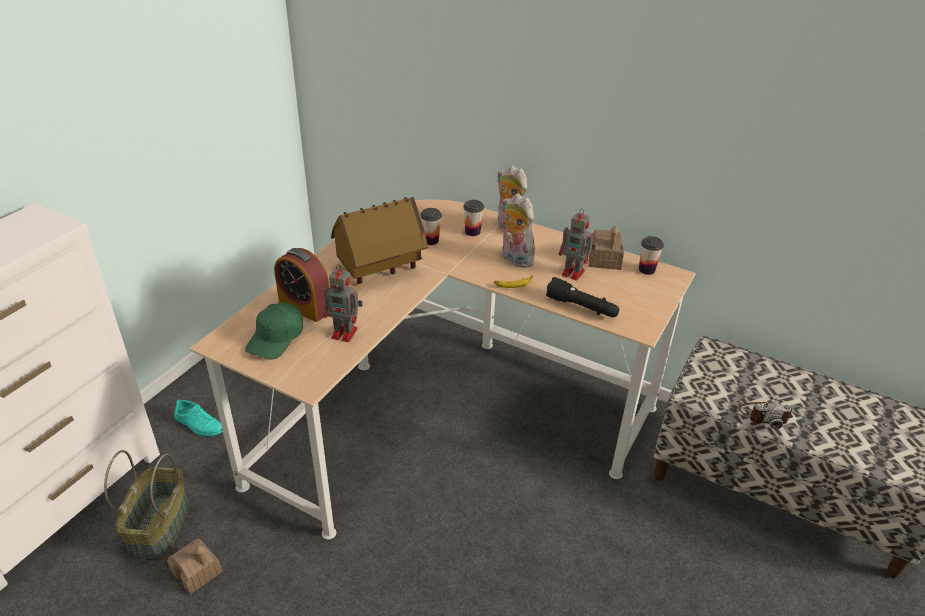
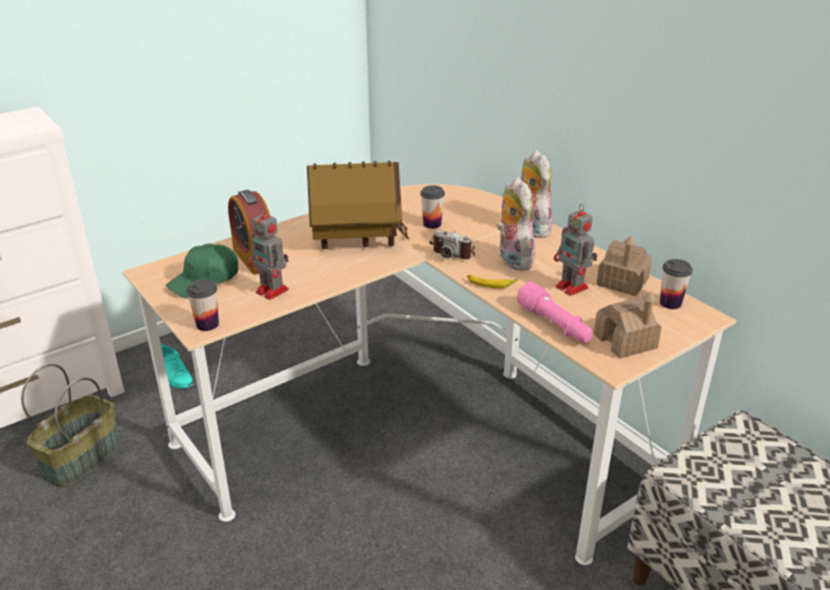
camera: 25 degrees right, 5 degrees down
toy house [167,539,222,595] -> toy house moved to [594,291,662,359]
cup [463,200,484,236] -> cup moved to [186,279,219,331]
black flashlight [546,277,620,317] -> pink flashlight [517,281,593,342]
camera [739,402,793,429] -> camera moved to [429,230,475,259]

